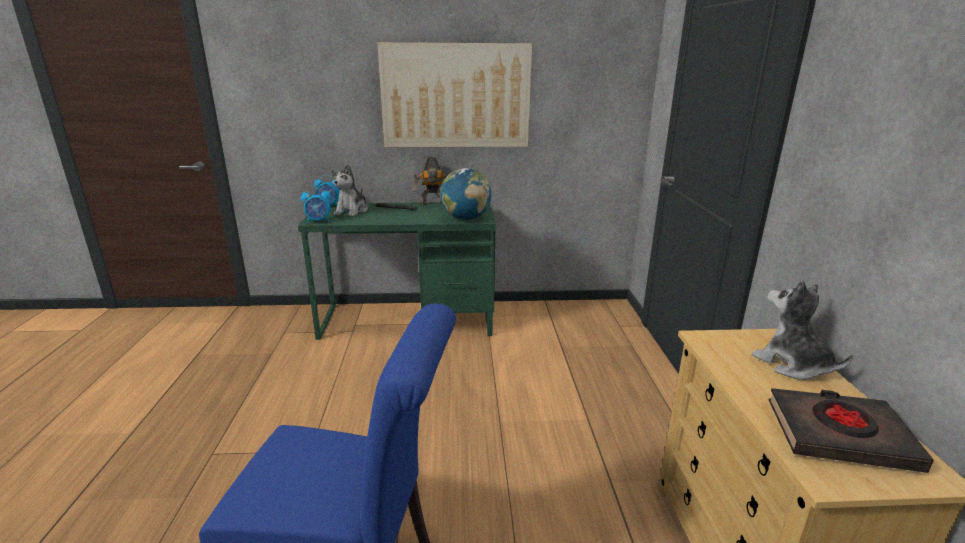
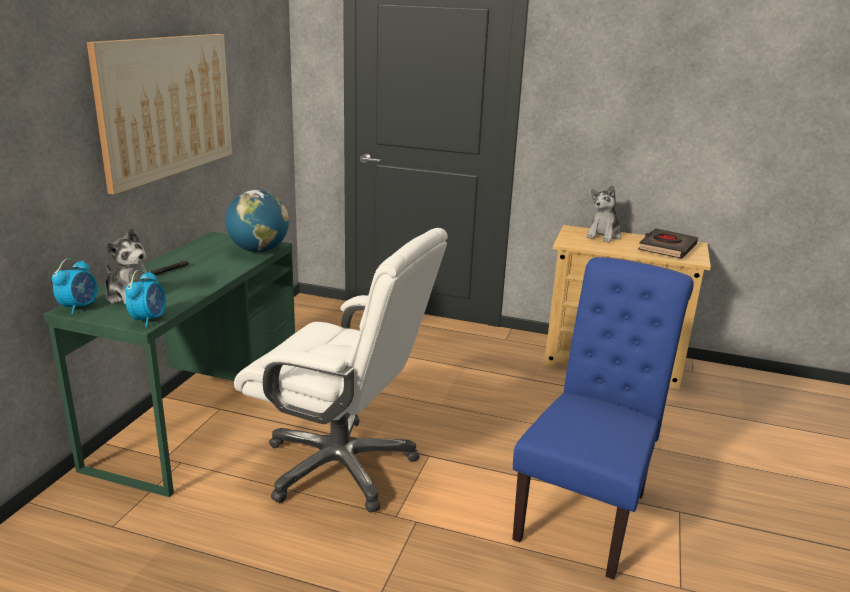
camera: 70 degrees left, 0 degrees up
toy robot [412,157,449,205] -> none
plush toy [752,280,853,380] -> plush toy turned 45 degrees counterclockwise [586,185,621,243]
none -> white office chair [234,228,448,513]

